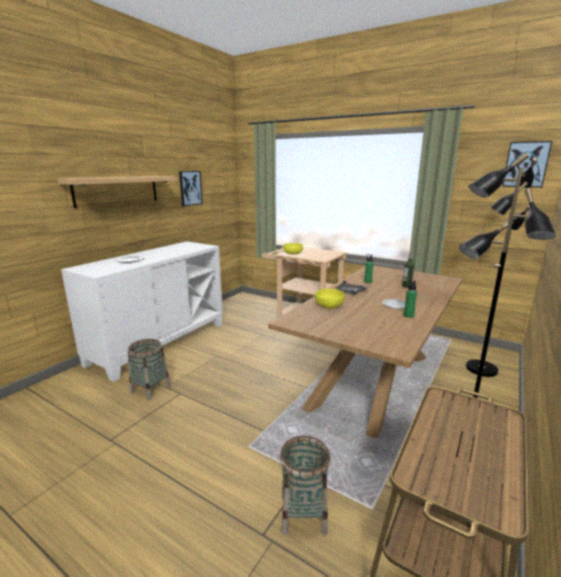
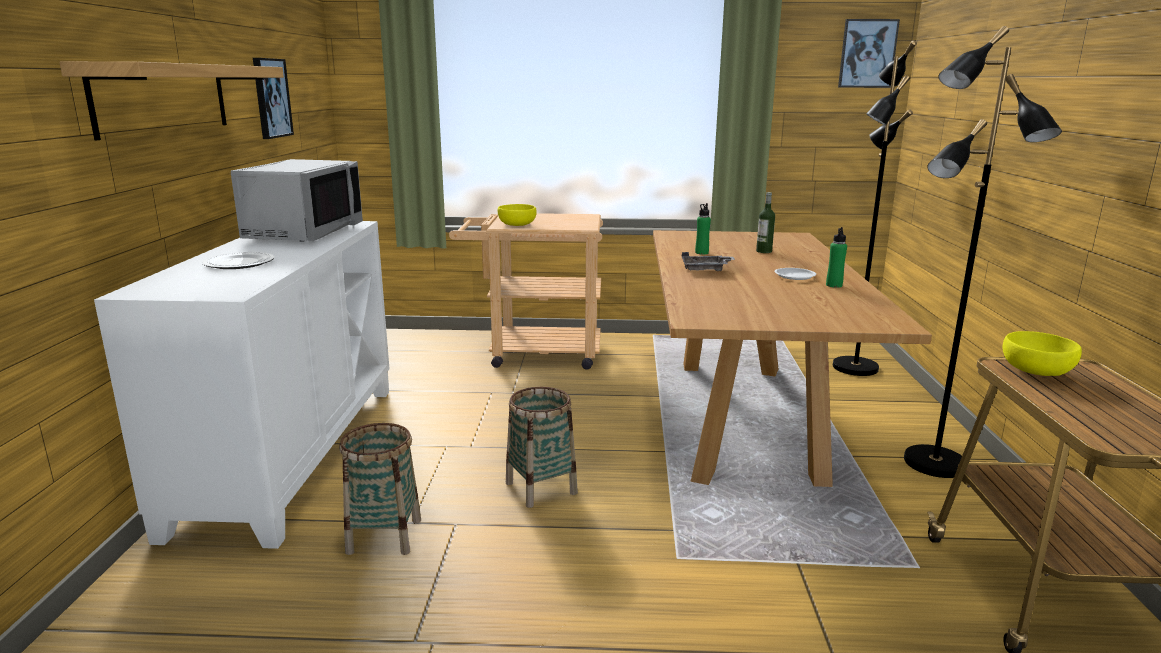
camera: 30 degrees left, 0 degrees up
basket [280,436,330,535] -> basket moved to [506,387,578,508]
yellow bowl [315,289,345,308] -> yellow bowl moved to [1003,331,1082,376]
none -> grey microwave [231,159,363,242]

